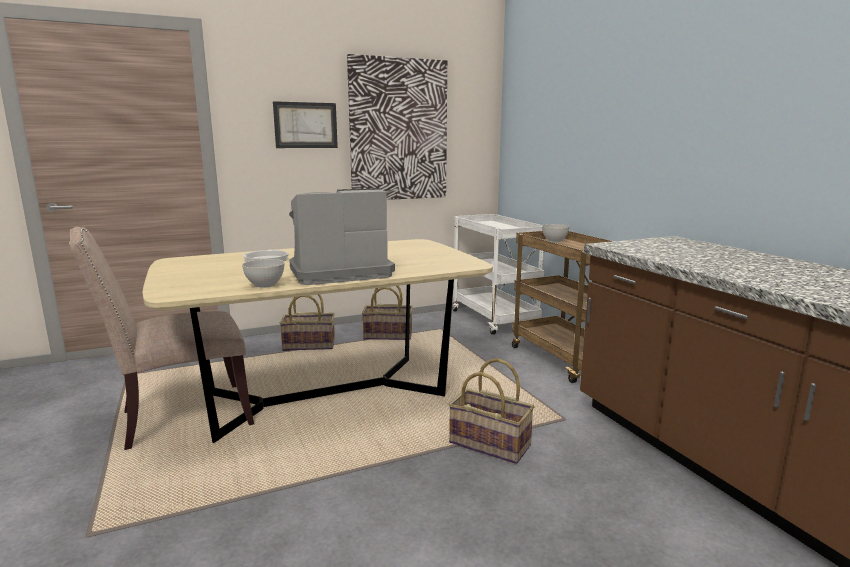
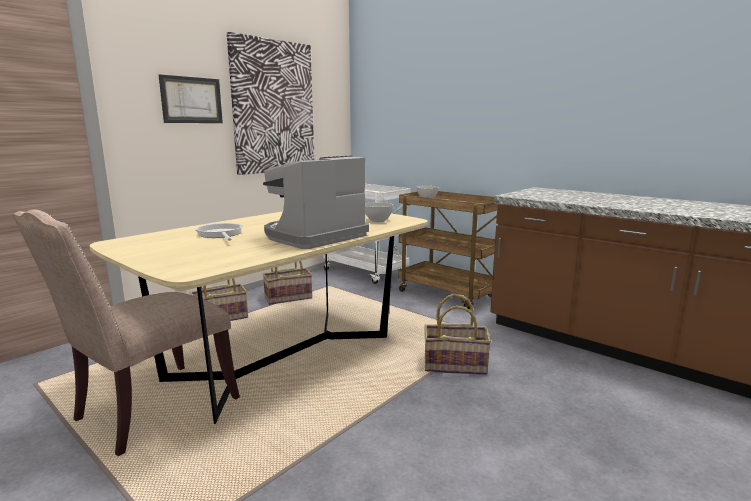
camera: 25 degrees left, 0 degrees up
grey bowl [242,259,285,288] -> grey bowl moved to [365,202,393,222]

